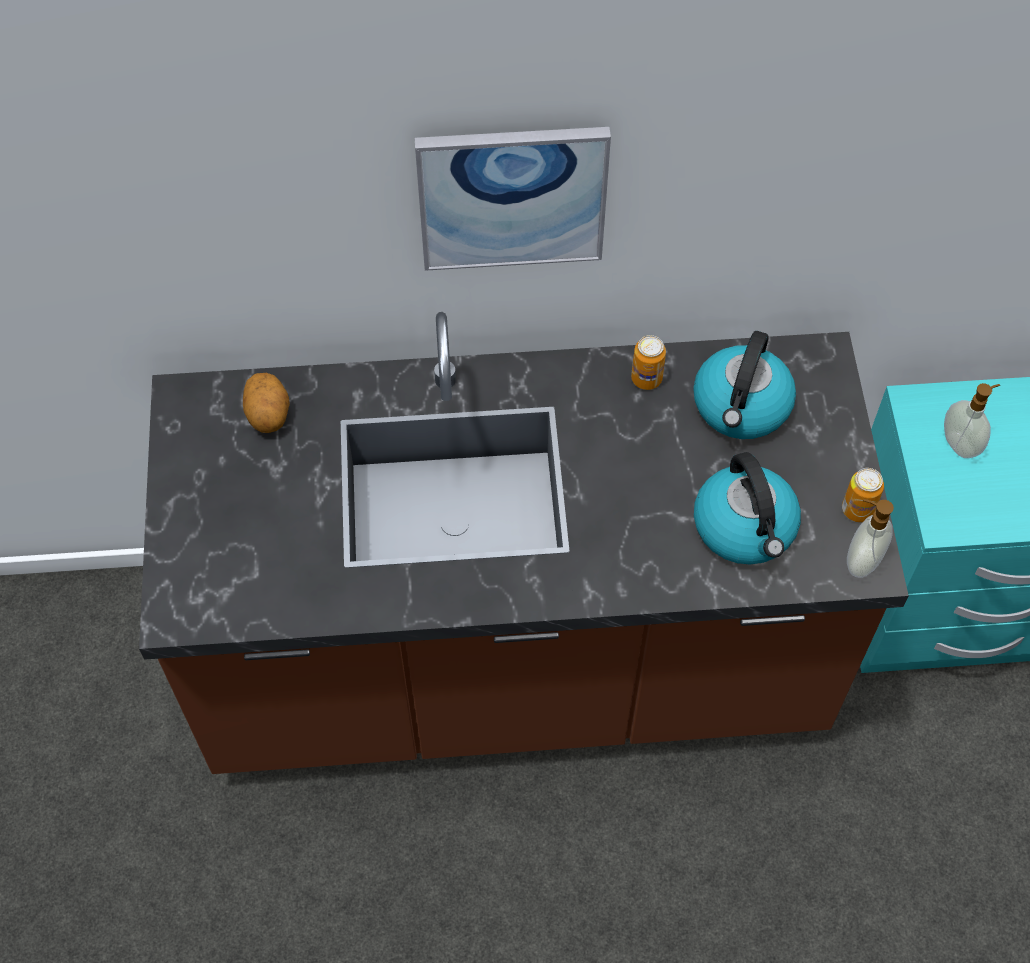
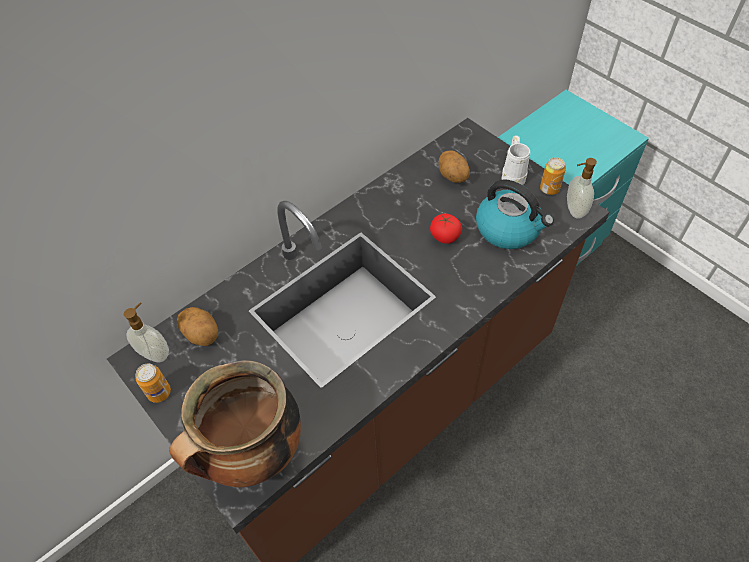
camera: 35 degrees left, 5 degrees down
picture [415,127,611,271] -> none
can [631,335,666,390] -> can moved to [135,363,171,403]
kettle [693,331,796,439] -> potato [439,150,470,183]
soap dispenser [944,383,1000,458] -> soap dispenser moved to [124,303,169,362]
none -> cooking pot [169,360,301,487]
none -> tomato [430,214,462,244]
none -> white mug [502,135,530,185]

